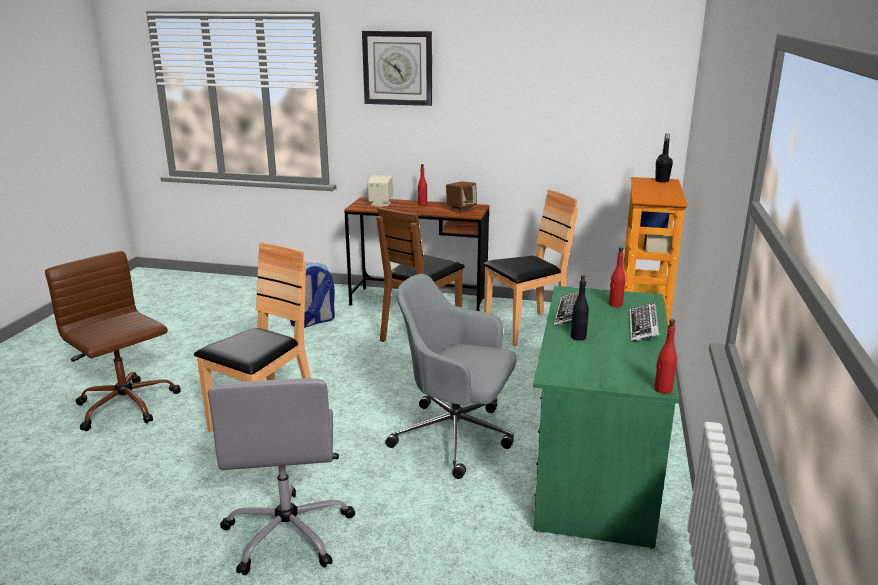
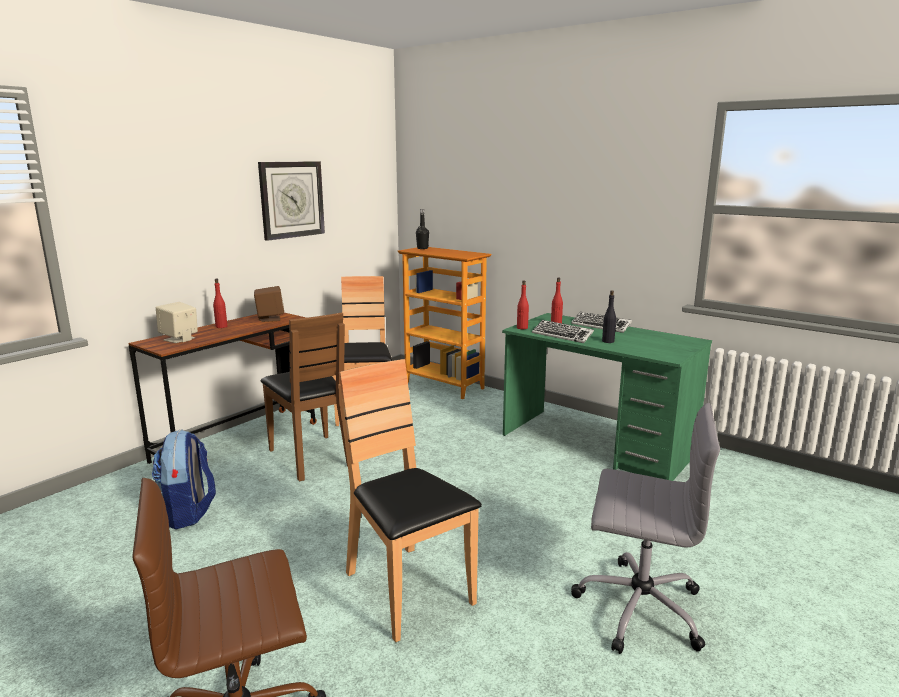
camera: 65 degrees left, 5 degrees down
wall clock [362,31,432,106] -> wall clock moved to [258,161,325,241]
grey office chair [386,274,517,479] -> none
red bottle [654,319,677,394] -> red bottle moved to [517,280,529,329]

